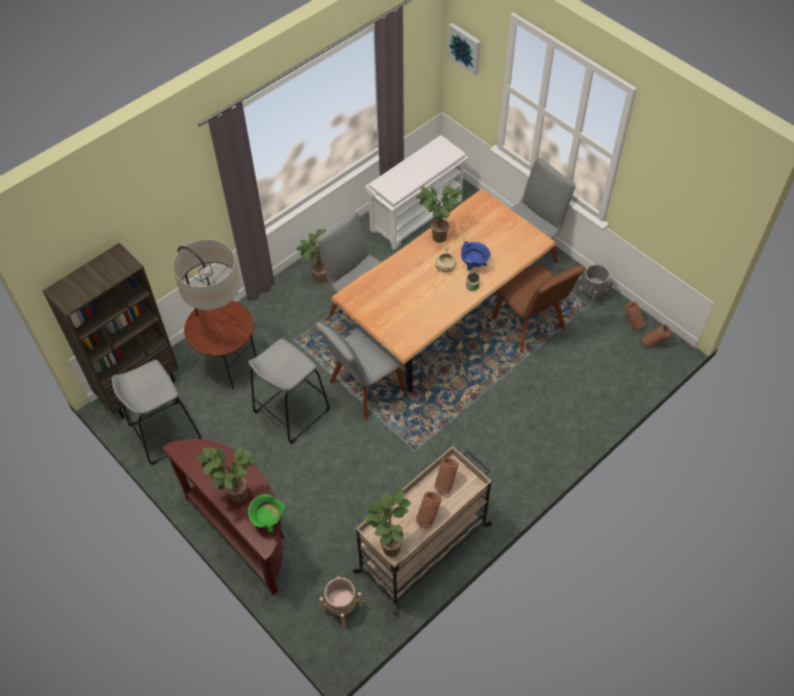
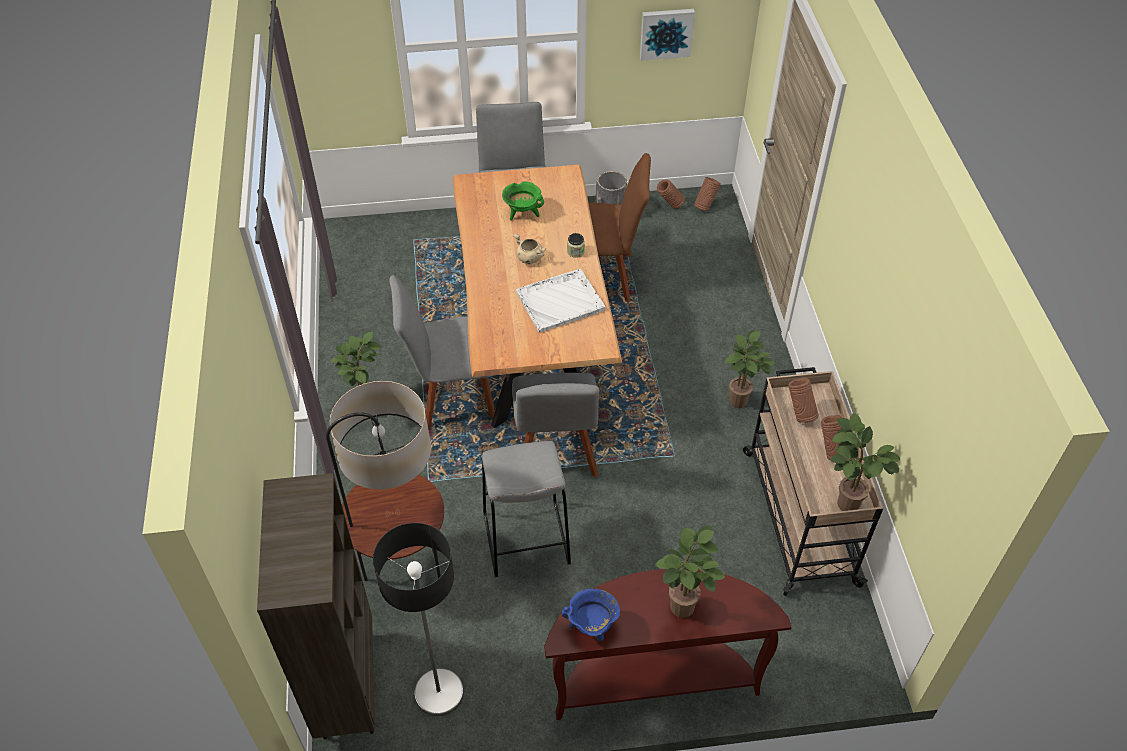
camera: 55 degrees left, 5 degrees down
grey stool [112,360,201,465] -> floor lamp [373,523,464,716]
green cooking pot [248,494,284,535] -> green cooking pot moved to [502,181,544,220]
beige planter [320,577,362,628] -> none
white bench [365,135,469,250] -> none
potted plant [415,184,463,243] -> potted plant moved to [725,330,775,408]
picture [447,23,481,76] -> picture moved to [640,9,695,61]
blue cooking pot [461,241,491,271] -> blue cooking pot moved to [562,589,620,641]
none -> white tray [516,269,605,333]

